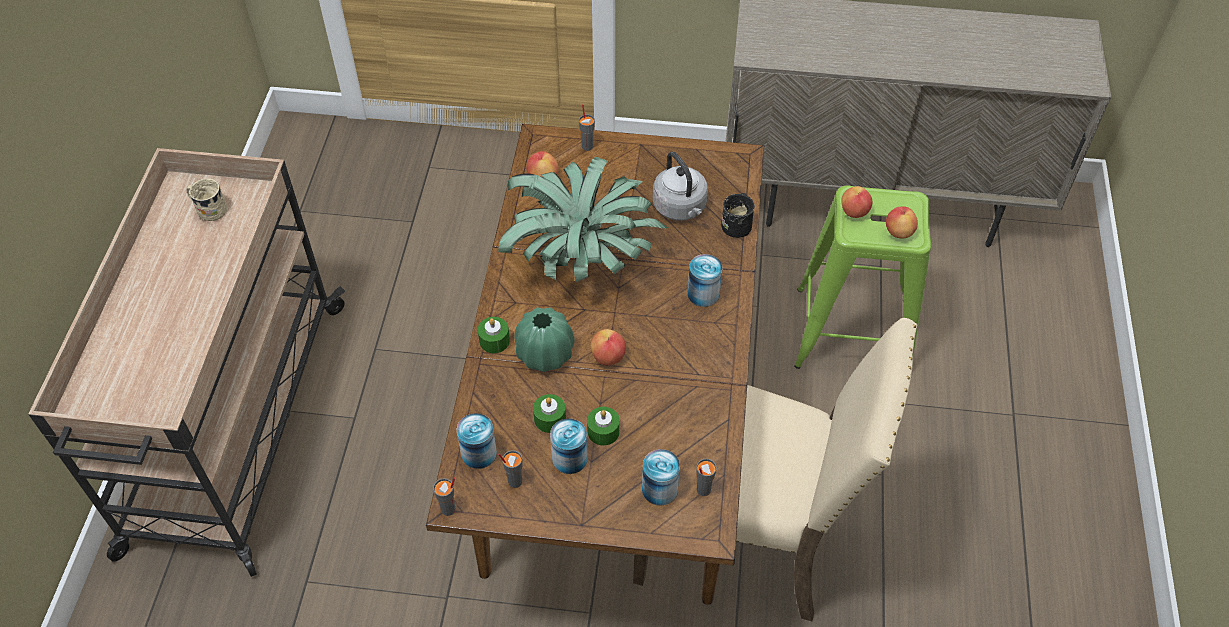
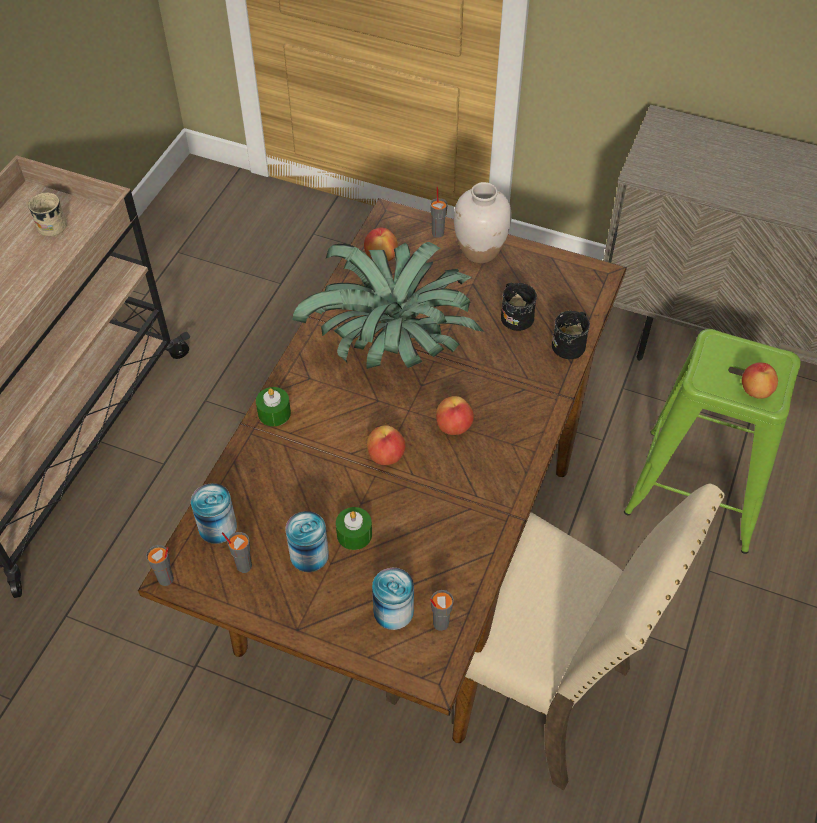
camera: 15 degrees right, 0 degrees up
green vase [514,307,575,372] -> none
green candle [533,394,566,433] -> none
grey kettle [653,151,708,221] -> black mug [501,283,537,331]
can [687,254,722,307] -> none
apple [841,186,873,218] -> apple moved to [436,396,474,435]
none -> white vase [454,182,512,263]

